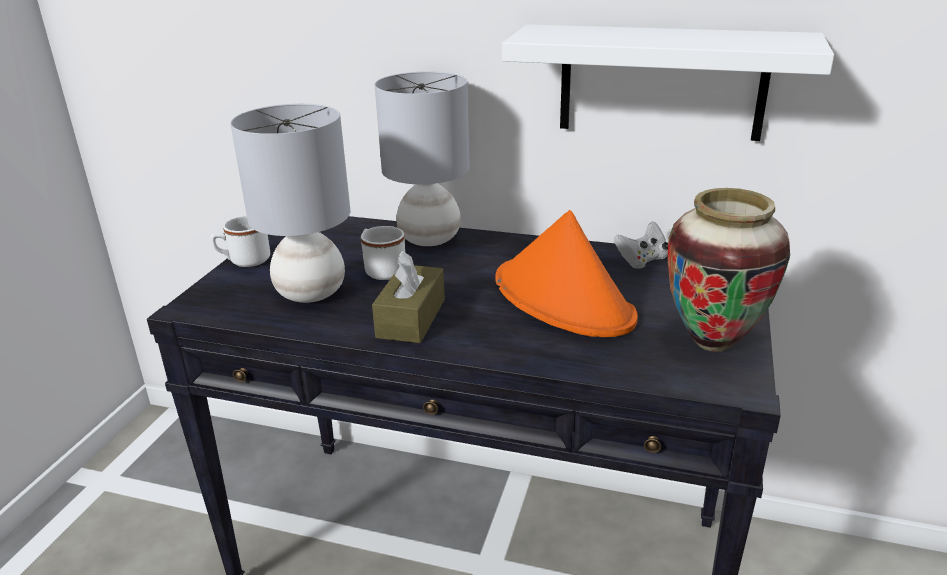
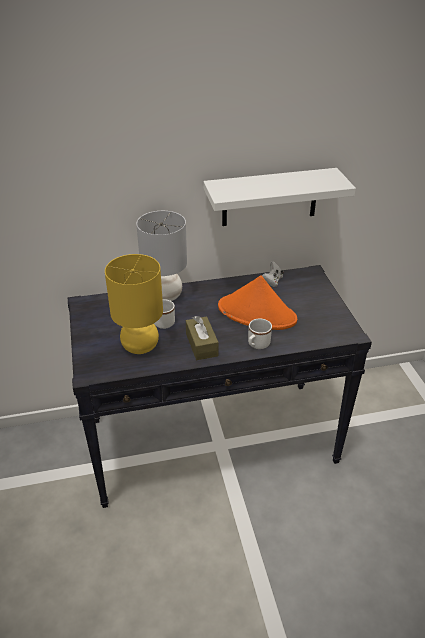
camera: 30 degrees left, 10 degrees up
white mug [211,215,270,267] -> white mug moved to [248,318,272,349]
grey table lamp [230,104,350,303] -> yellow table lamp [105,254,163,354]
vase [668,188,790,352] -> none

